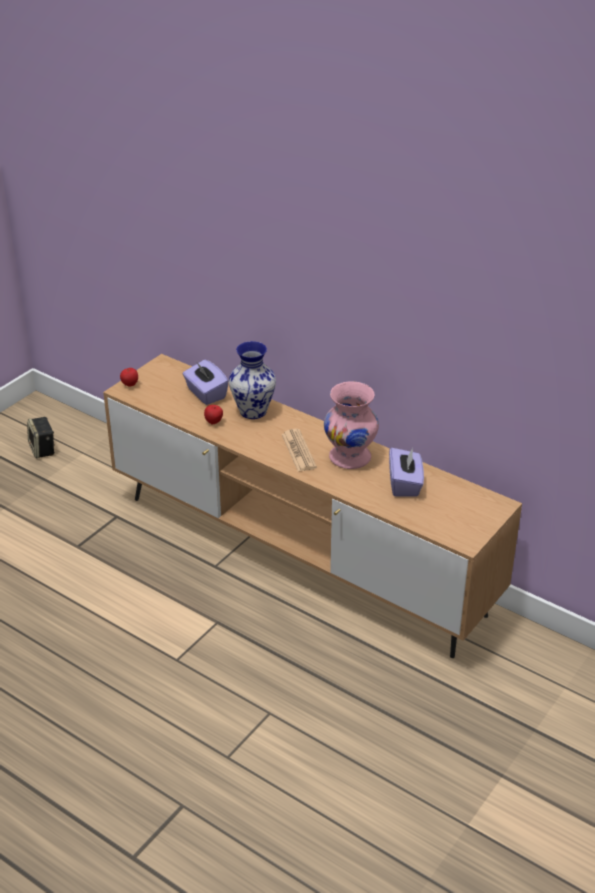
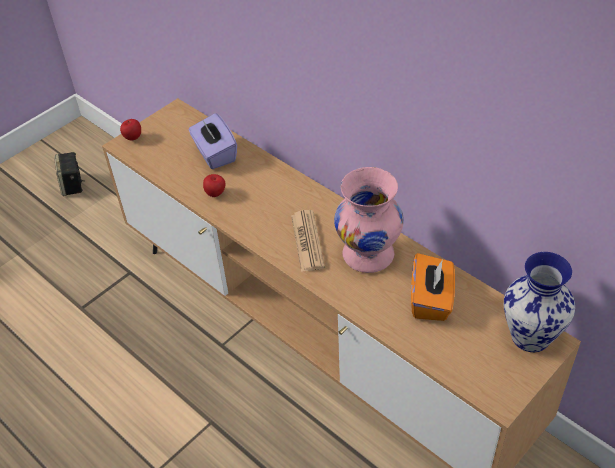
camera: 10 degrees right, 10 degrees up
vase [229,341,276,419] -> vase moved to [503,252,575,352]
purple tissue box [389,447,424,497] -> orange tissue box [411,253,455,321]

